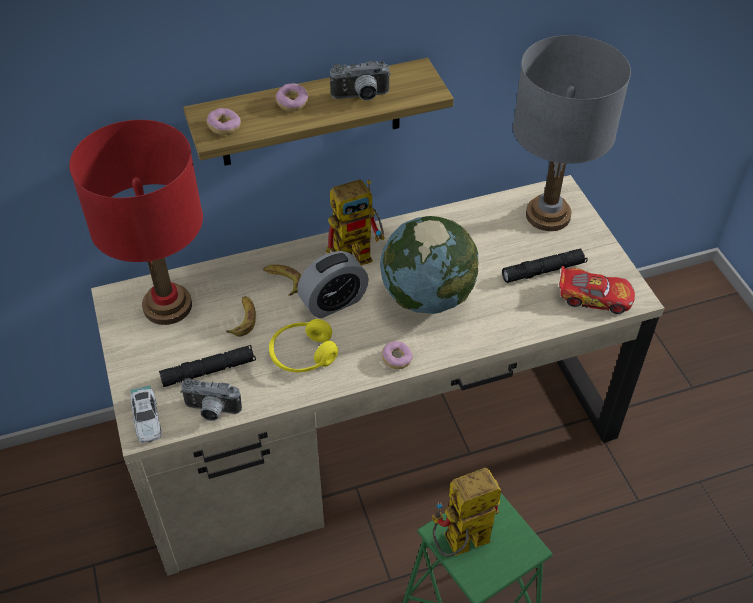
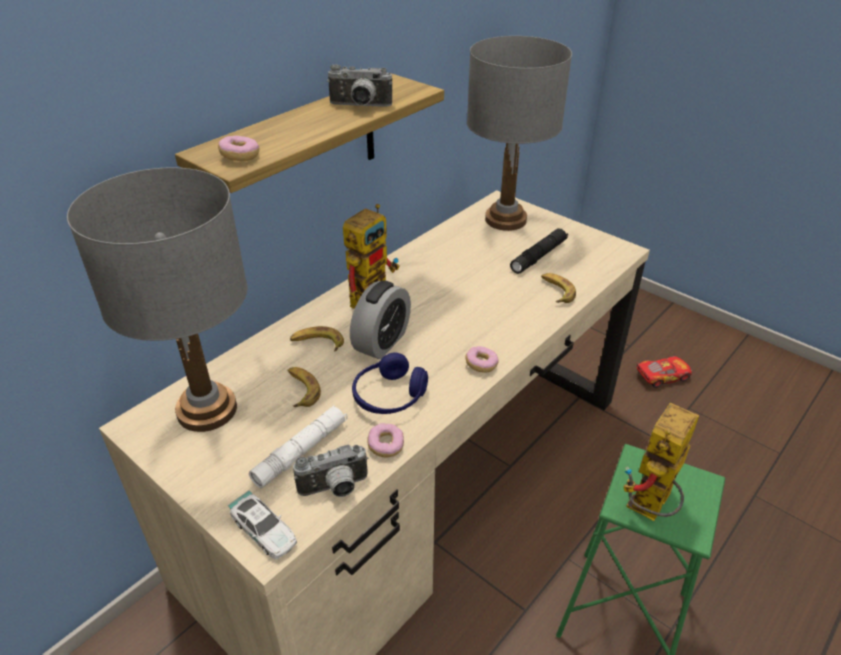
camera: 30 degrees left, 10 degrees down
red table lamp [69,120,203,325] -> grey table lamp [67,168,247,432]
black flashlight [159,345,256,387] -> white flashlight [249,406,348,488]
yellow headphones [269,319,338,373] -> blue headphones [352,352,428,414]
donut [276,83,309,112] -> donut moved to [367,423,404,457]
camera [330,61,391,101] -> camera turned 45 degrees clockwise [327,65,392,107]
globe [380,216,479,314] -> none
toy car [559,266,635,314] -> toy car moved to [637,356,692,388]
none -> banana [541,273,576,303]

